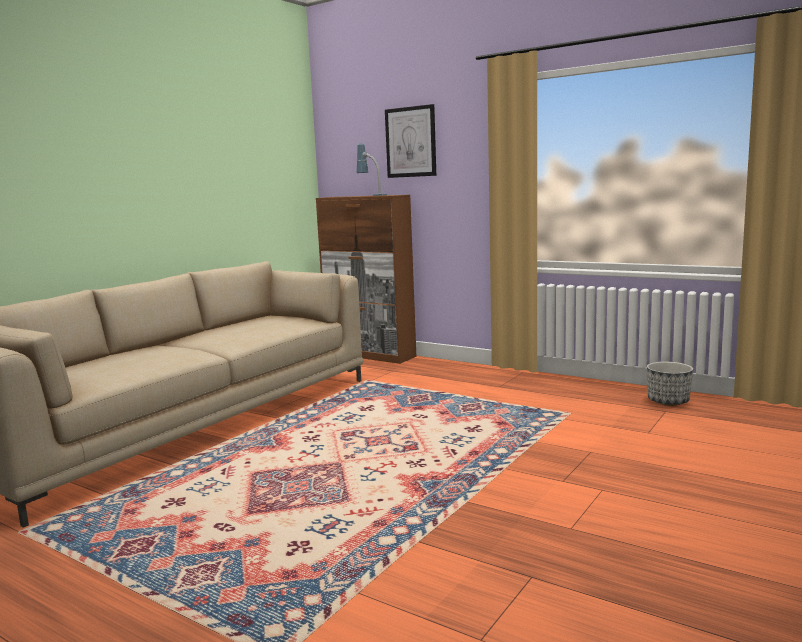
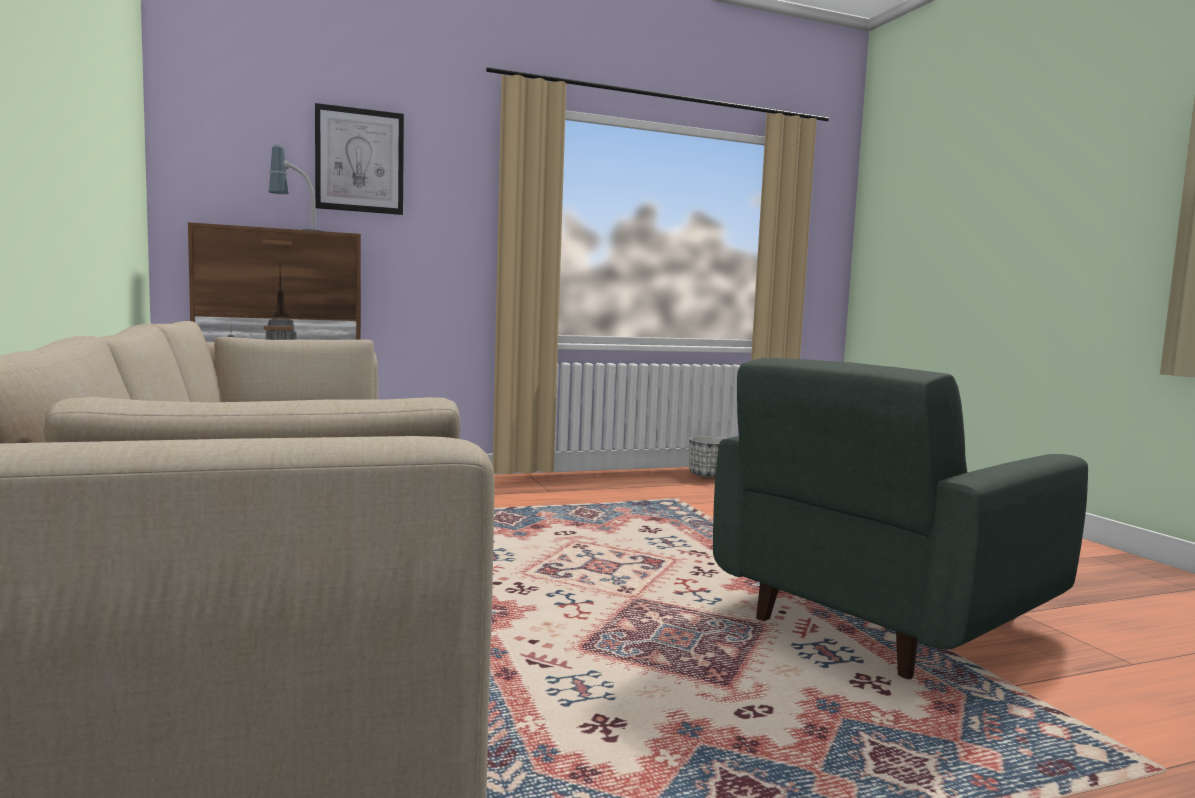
camera: 55 degrees left, 5 degrees down
none -> green armchair [713,358,1088,679]

